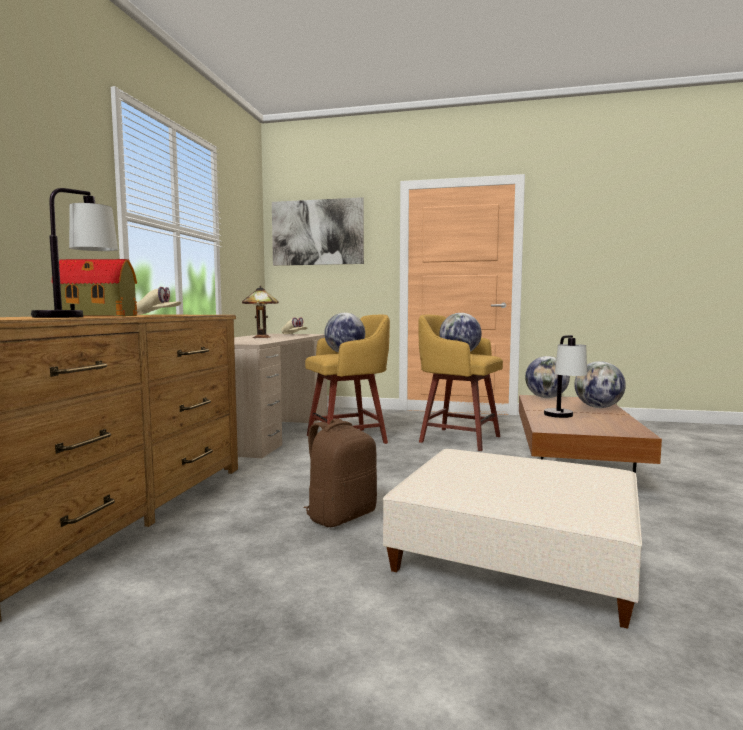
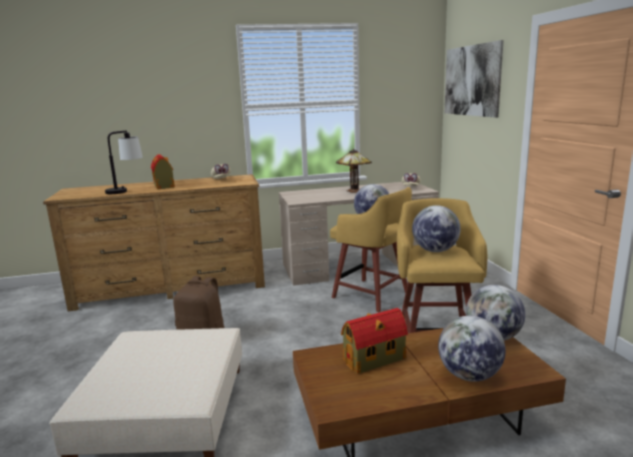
camera: 65 degrees right, 10 degrees up
table lamp [544,335,587,418] -> toy house [341,308,408,374]

